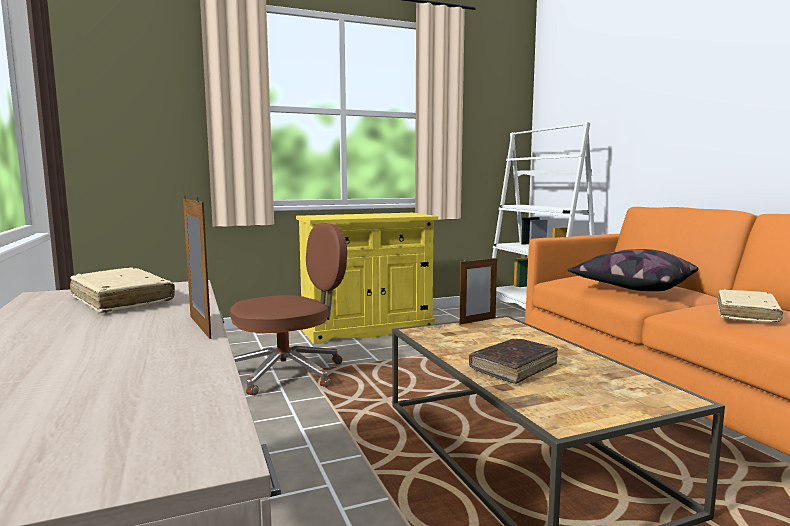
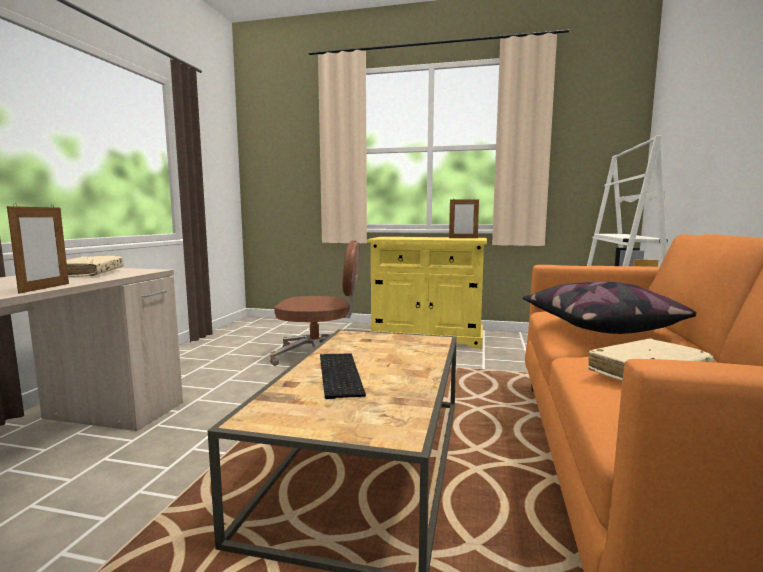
camera: 35 degrees right, 0 degrees up
picture frame [459,256,497,325] -> picture frame moved to [449,199,479,238]
brown book [469,339,558,384] -> keyboard [320,353,366,399]

